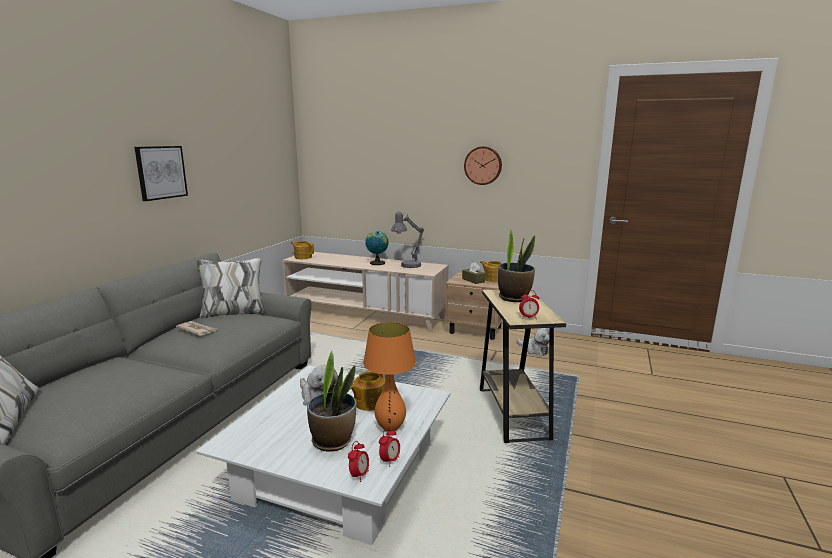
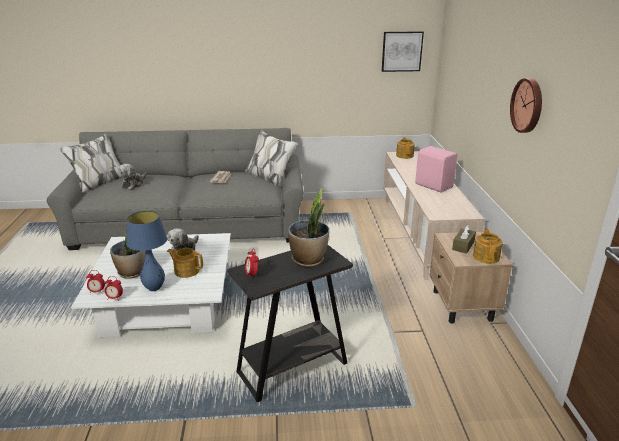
camera: 65 degrees right, 10 degrees up
picture [134,146,188,201] -> picture moved to [382,31,424,72]
orange table lamp [363,322,416,432] -> blue table lamp [126,211,167,291]
globe [365,231,389,265] -> pink speaker [415,146,457,192]
grey table lamp [391,211,424,268] -> none
beige side table [480,289,566,443] -> black side table [227,245,353,402]
plush toy [517,328,549,356] -> plush toy moved to [118,164,147,190]

